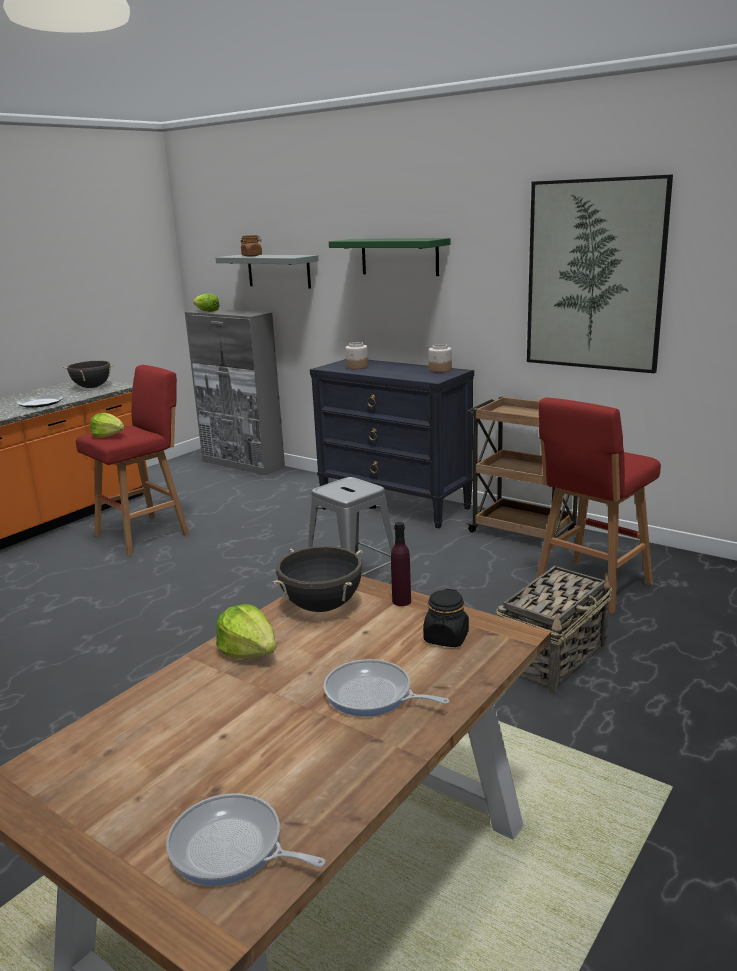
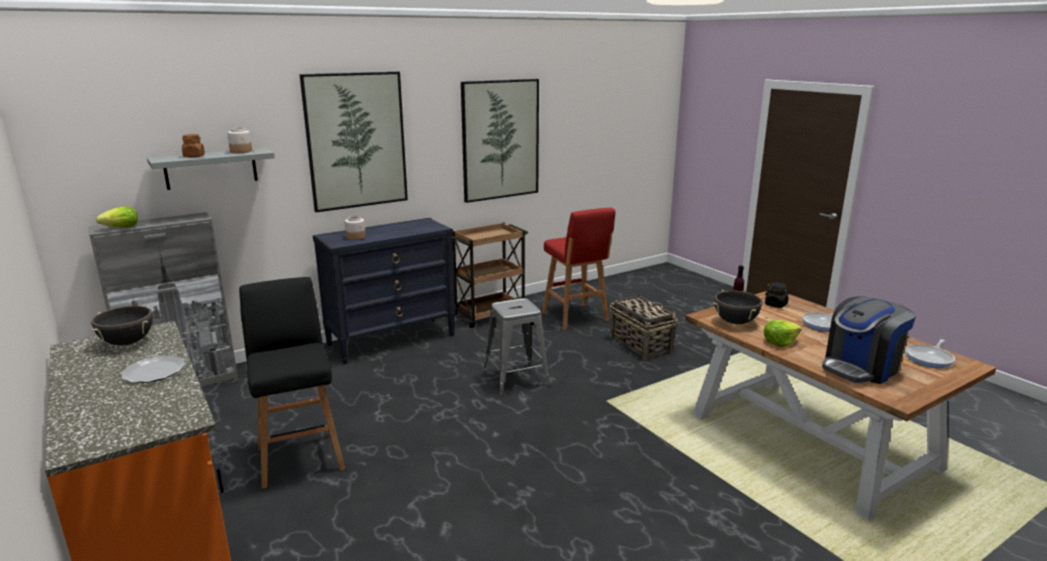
camera: 70 degrees left, 0 degrees up
red stool [76,365,189,556] -> black stool [239,277,345,489]
lettuce [90,413,125,437] -> none
green shelf [329,238,451,276] -> picture [300,72,408,212]
jar [429,344,452,373] -> jar moved to [227,128,252,153]
none -> coffee machine [822,296,916,384]

